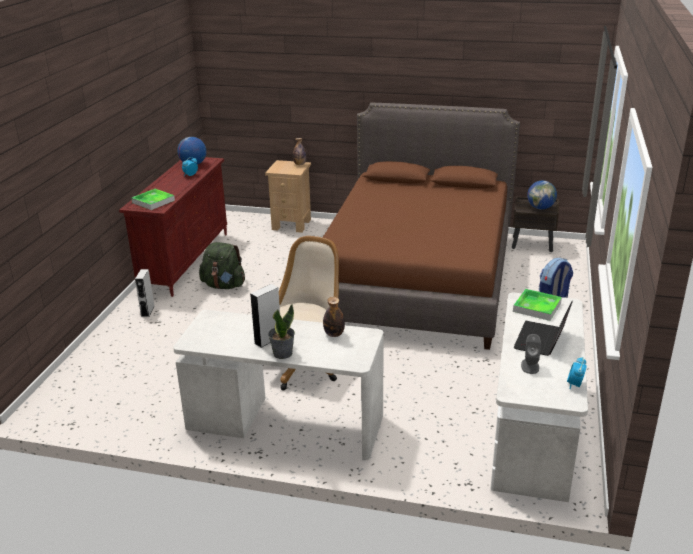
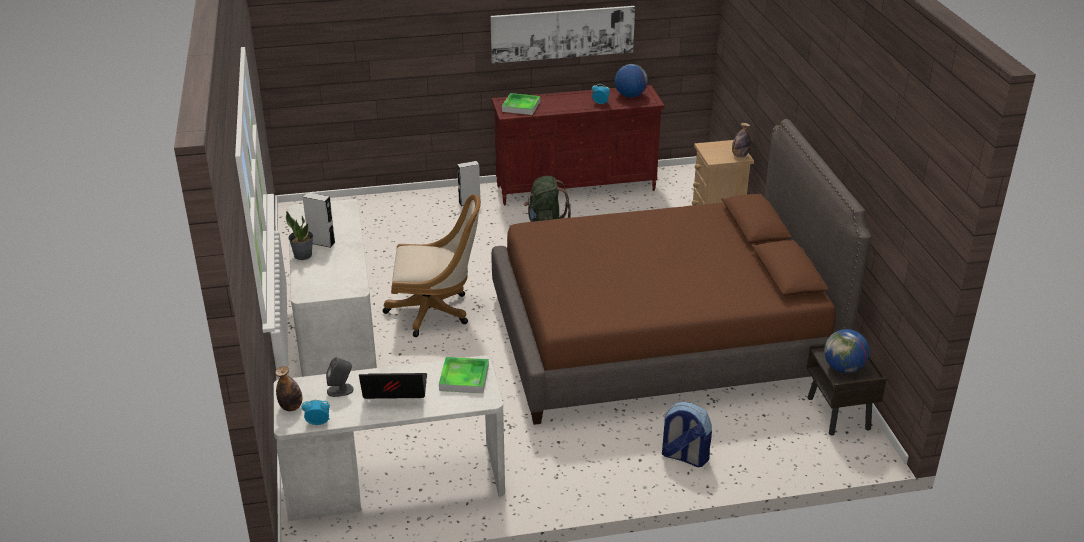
camera: 65 degrees right, 5 degrees up
bottle [323,297,345,337] -> bottle moved to [275,366,302,411]
none -> picture [490,6,635,63]

